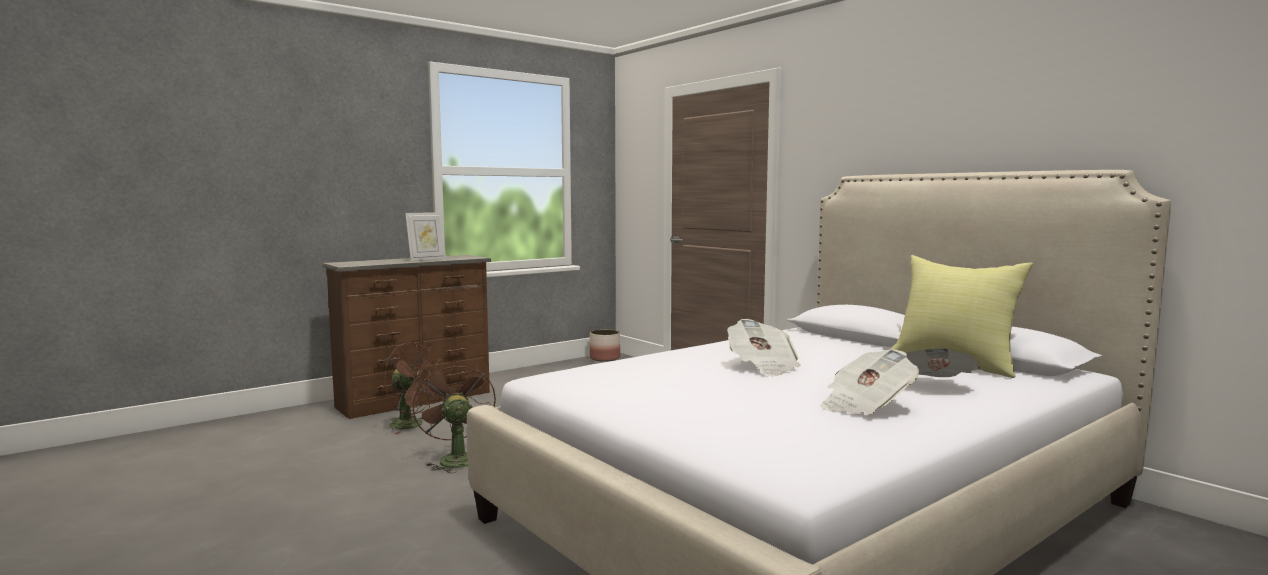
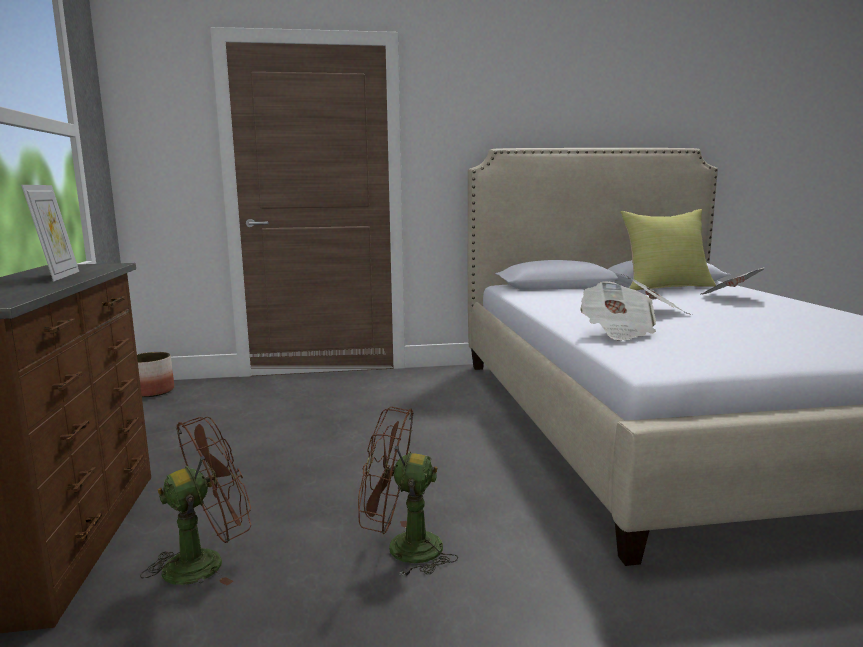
camera: 60 degrees left, 5 degrees up
newspaper [821,349,919,415] -> newspaper moved to [580,281,656,341]

